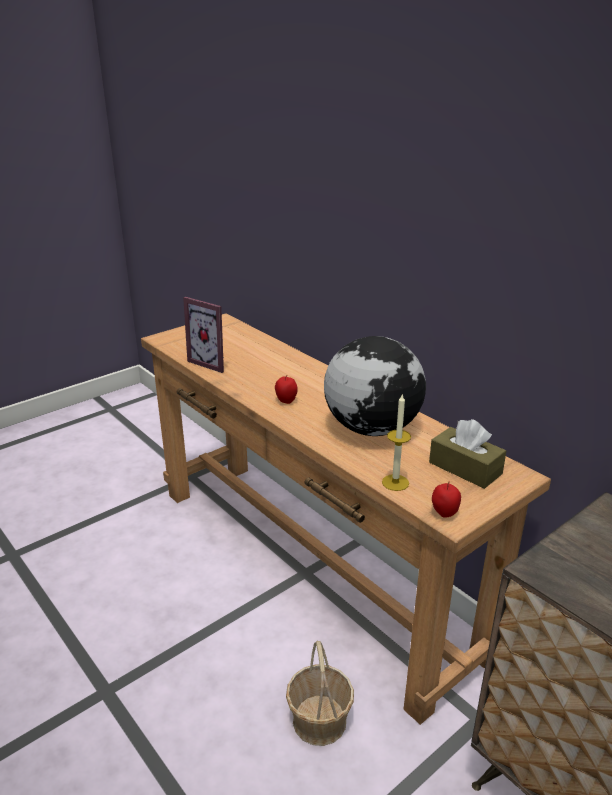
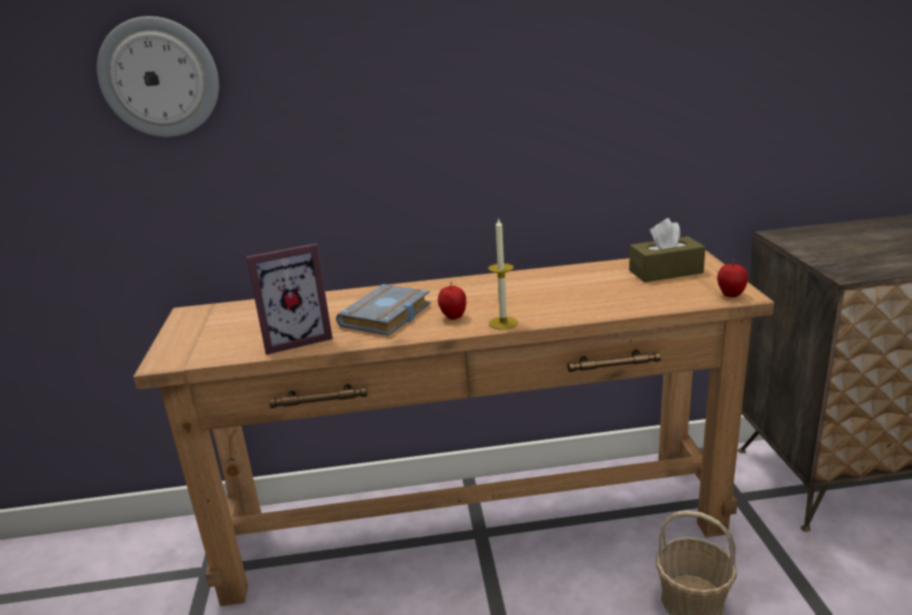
camera: 55 degrees left, 5 degrees down
globe [324,336,426,436] -> none
candle [382,393,411,491] -> candle moved to [488,217,518,330]
none -> wall clock [97,16,219,137]
none -> grey book [336,284,431,336]

